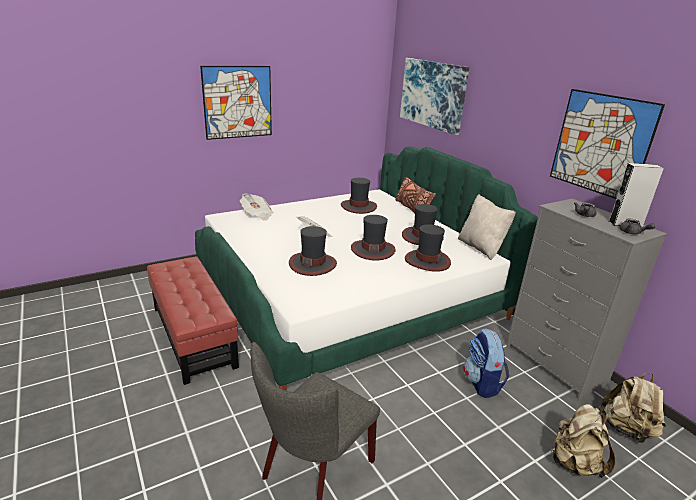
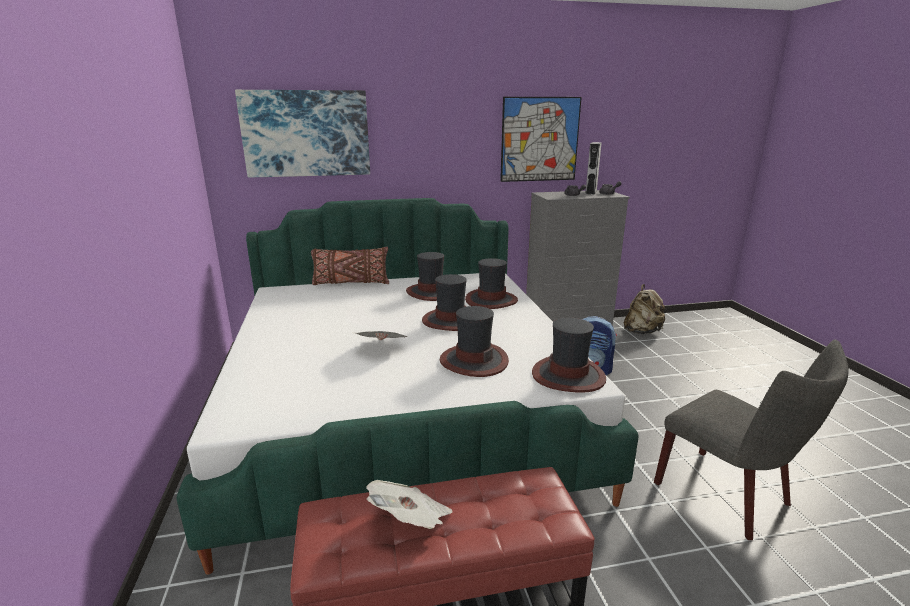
camera: 70 degrees left, 5 degrees down
picture [200,66,272,140] -> none
newspaper [240,193,274,221] -> newspaper moved to [366,480,453,529]
hat [341,178,377,214] -> hat moved to [532,318,606,393]
beige pillow [458,195,516,260] -> none
beige backpack [549,404,615,478] -> none

